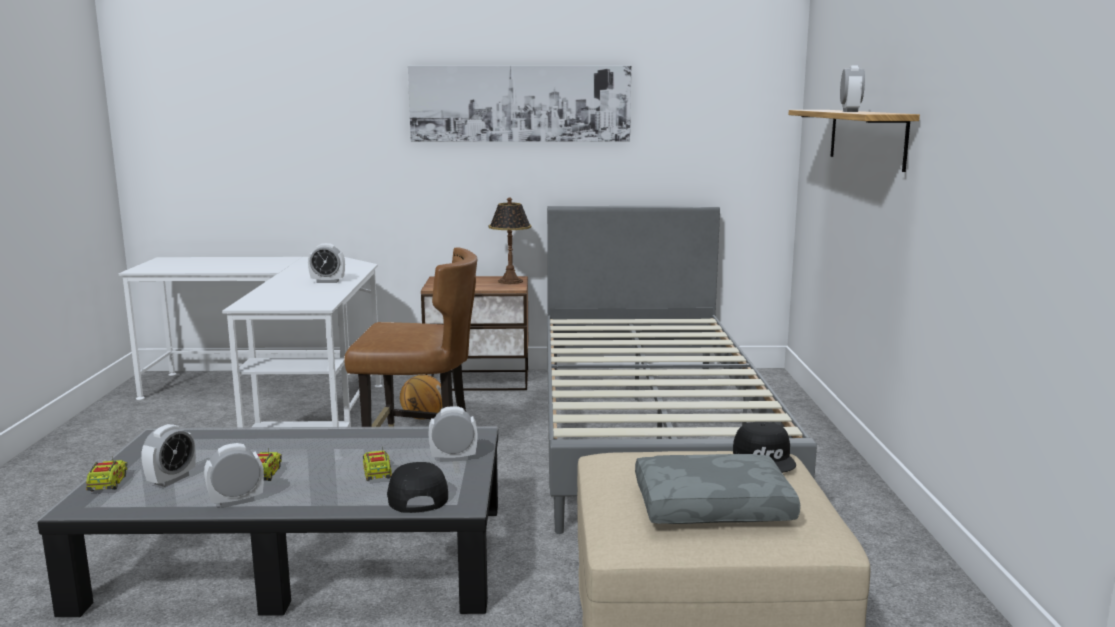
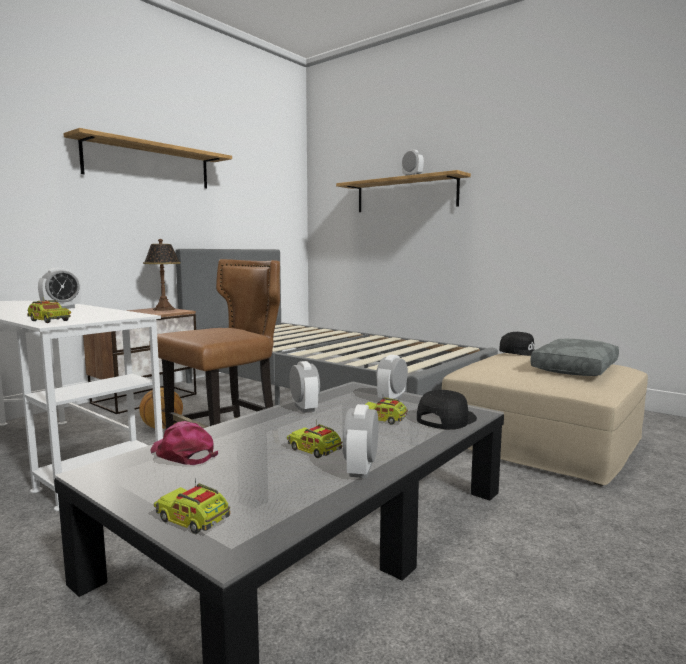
camera: 50 degrees left, 5 degrees down
alarm clock [142,424,196,487] -> alarm clock moved to [289,361,320,413]
black cap [387,462,448,513] -> black cap turned 105 degrees clockwise [417,390,477,430]
picture [408,66,631,142] -> shelf [63,128,232,189]
none -> toy truck [27,300,71,323]
none -> pink cap [151,421,218,465]

